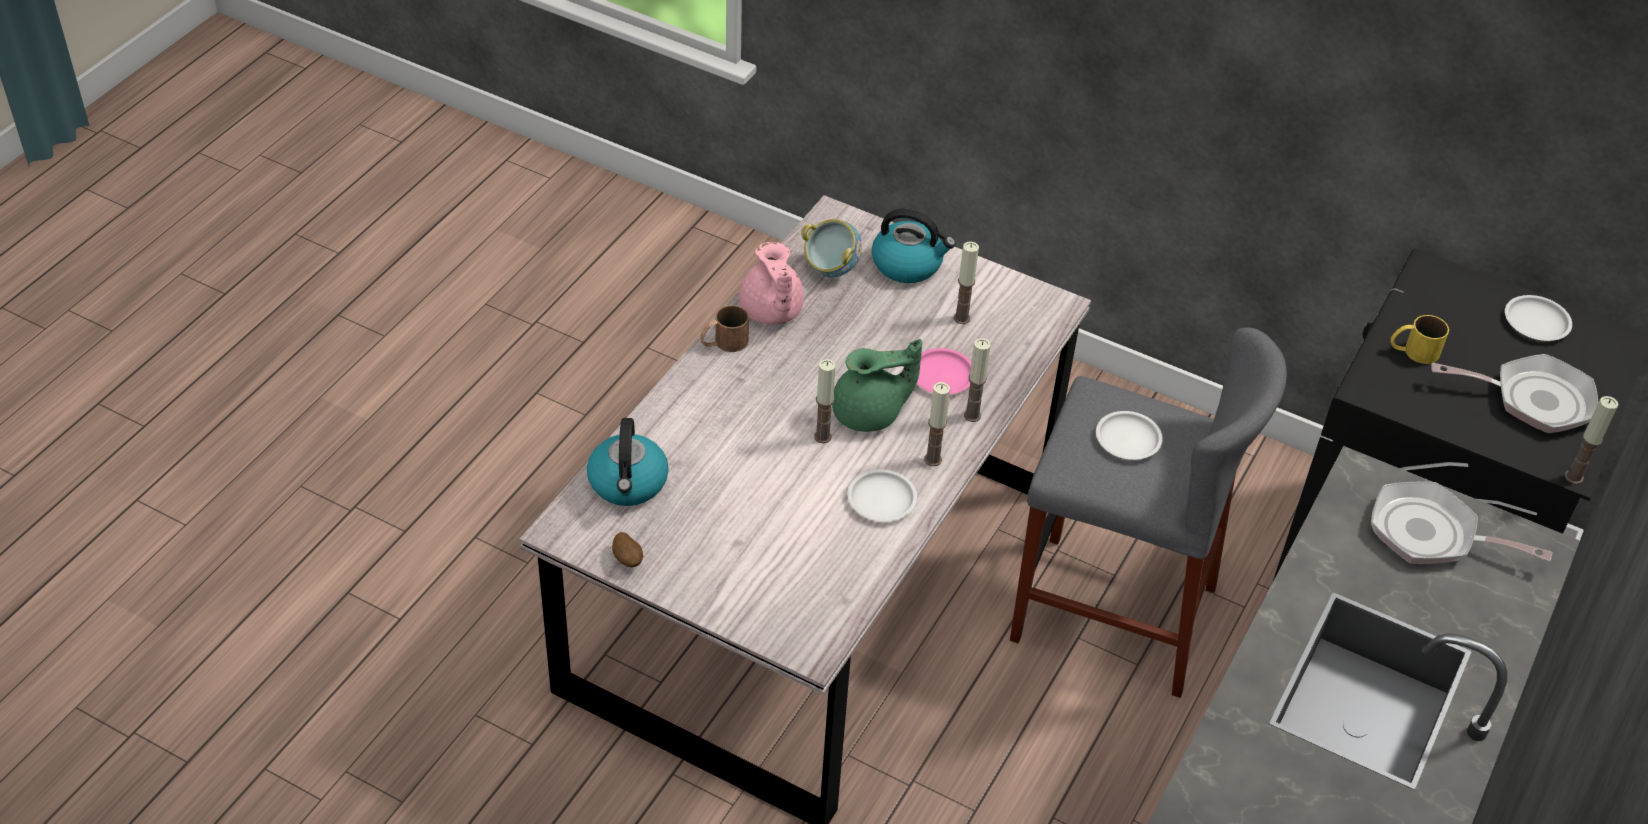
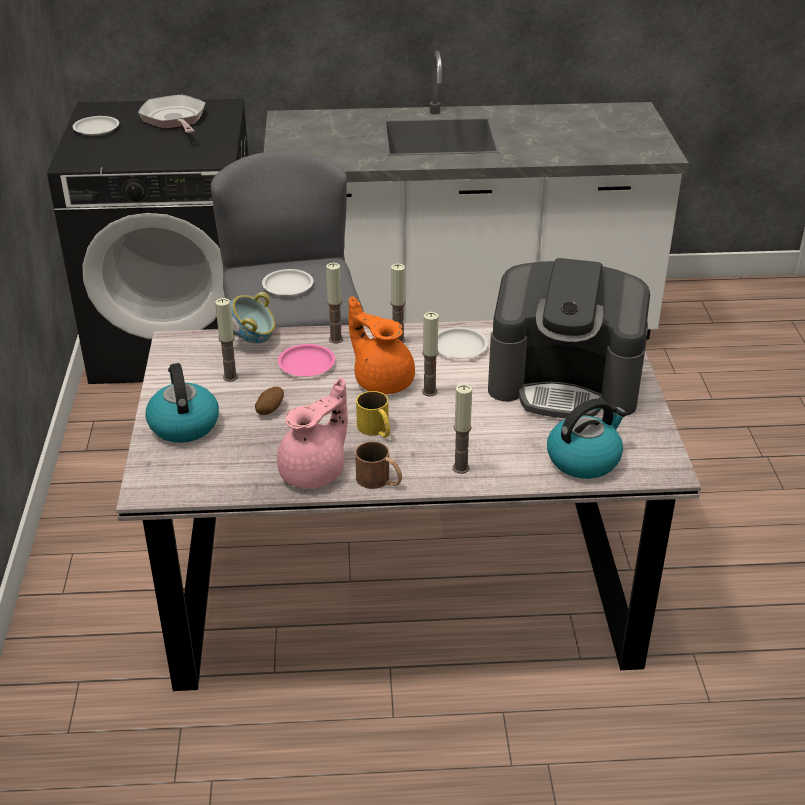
camera: 120 degrees left, 10 degrees down
potato [612,532,643,567] -> potato moved to [255,387,284,415]
bowl [801,219,862,278] -> bowl moved to [230,292,275,343]
green teapot [832,339,922,432] -> orange teapot [349,296,415,394]
frying pan [1371,481,1552,564] -> none
yellow mug [1391,315,1449,364] -> yellow mug moved to [356,391,390,438]
candle [1565,396,1619,484] -> candle moved to [453,384,472,474]
none -> coffee machine [488,258,650,419]

